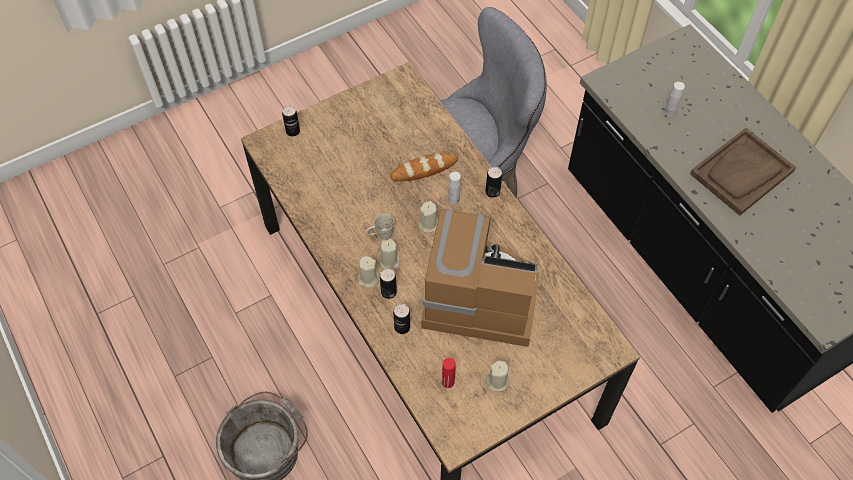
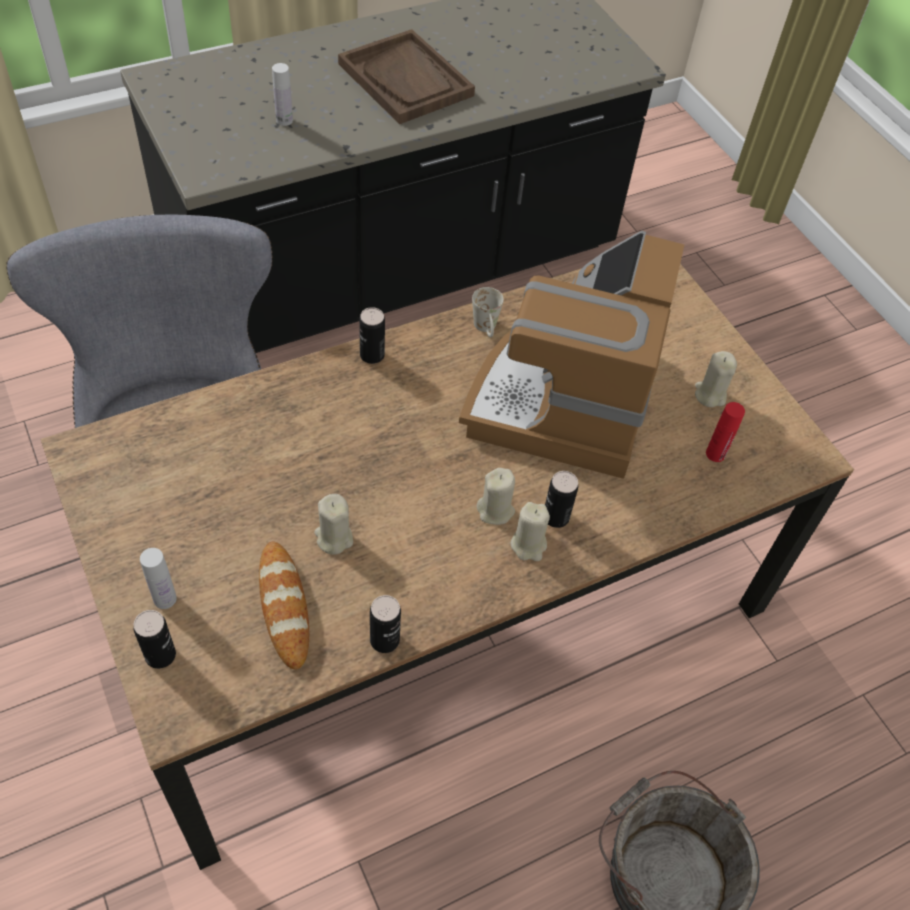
camera: 90 degrees left, 5 degrees down
white mug [365,214,394,240] -> white mug moved to [472,287,504,337]
bread [390,153,458,181] -> bread moved to [259,541,309,670]
can [393,304,410,334] -> can moved to [370,595,401,653]
beige candle [418,201,438,233] -> beige candle moved to [314,494,353,555]
white bottle [448,172,461,205] -> white bottle moved to [140,548,177,609]

